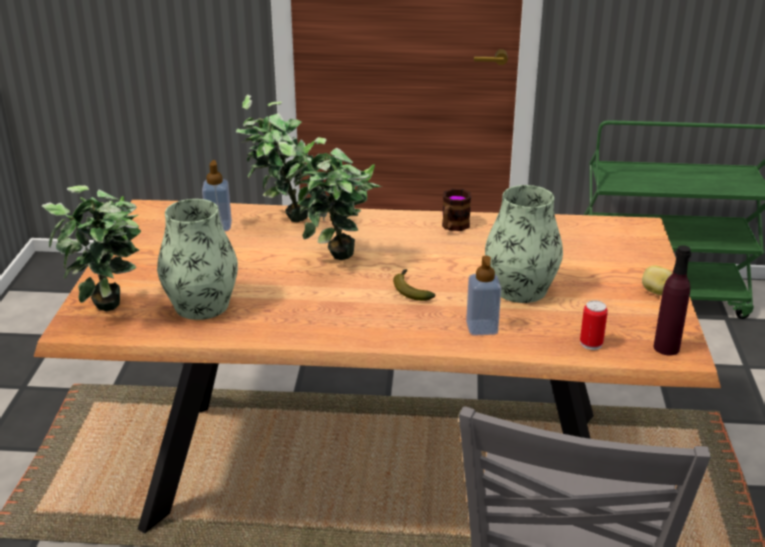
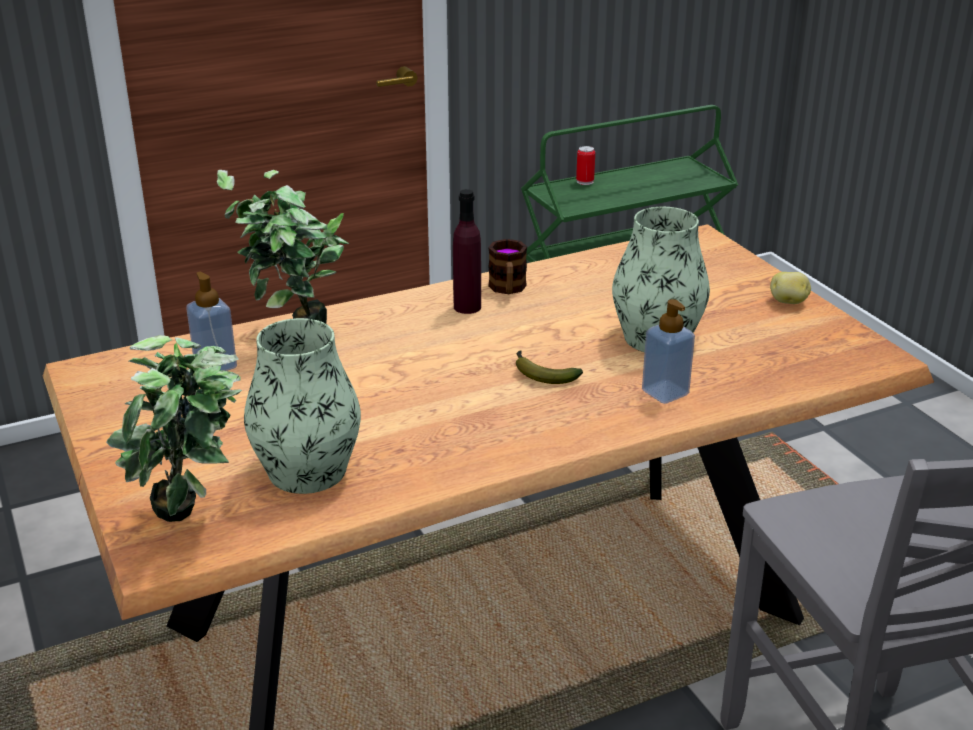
camera: 30 degrees left, 0 degrees up
potted plant [278,137,382,260] -> none
can [580,300,608,350] -> can moved to [576,146,595,185]
purple bottle [654,245,691,355] -> purple bottle moved to [453,189,481,314]

